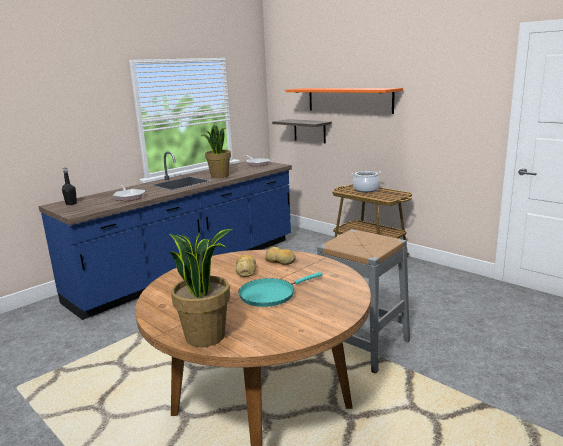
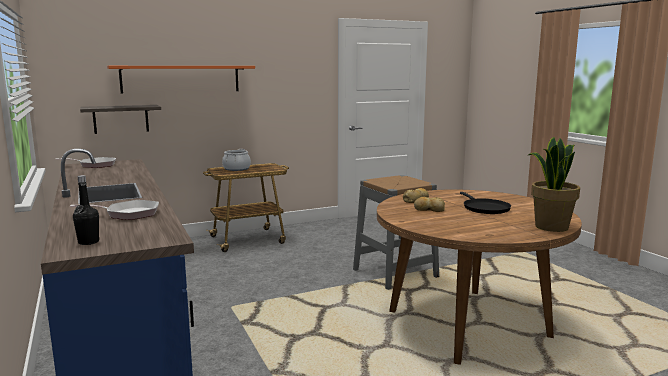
camera: 70 degrees left, 5 degrees down
potted plant [201,124,231,178] -> none
turquoise frying pan [238,272,323,307] -> black frying pan [460,192,511,214]

